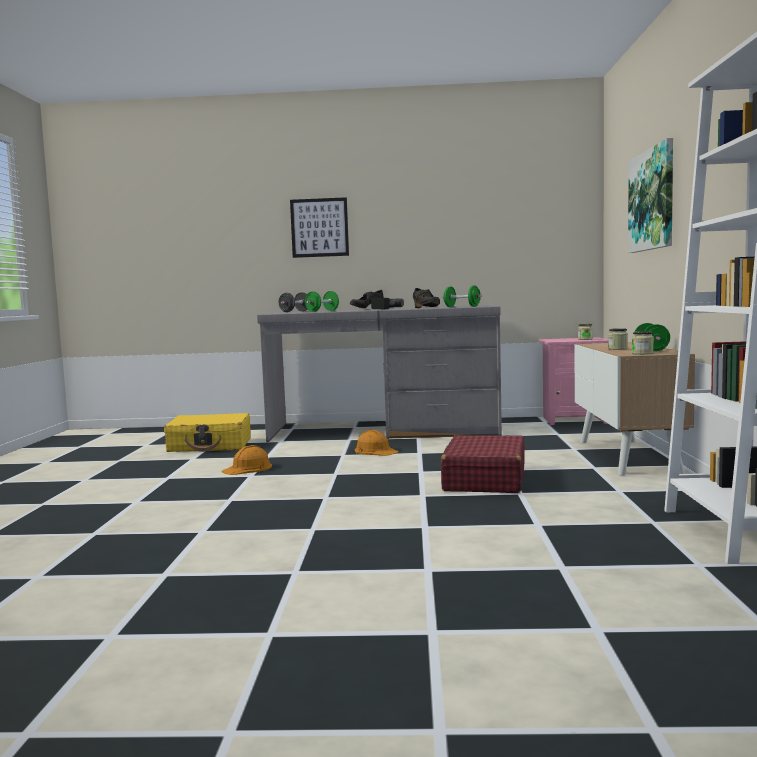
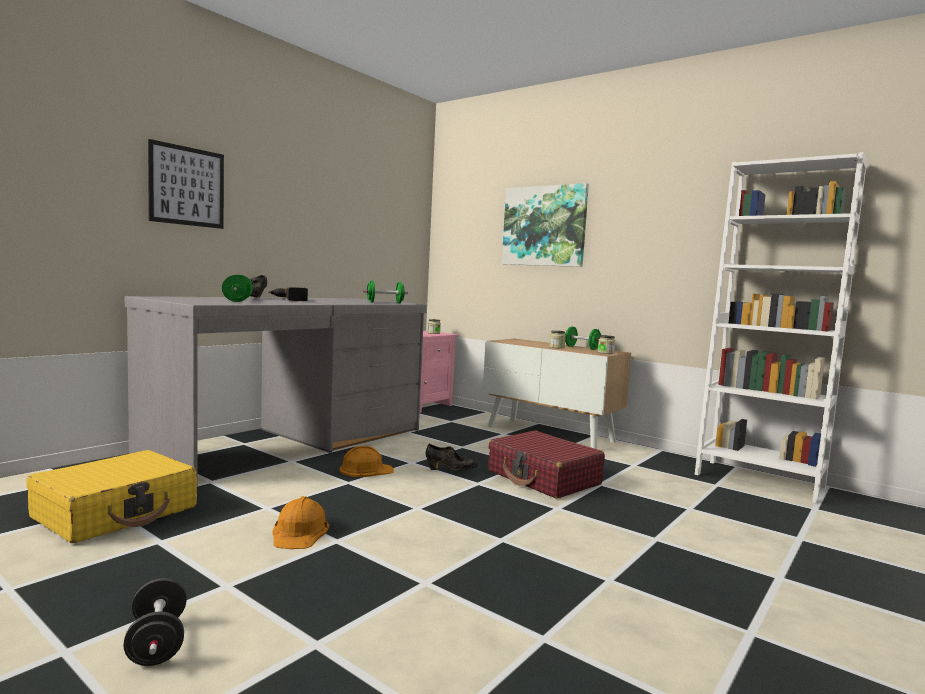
camera: 55 degrees left, 0 degrees up
black dumbbell [279,292,307,312] -> black dumbbell moved to [123,578,187,666]
black shoe [413,288,440,308] -> black shoe moved to [426,444,478,471]

